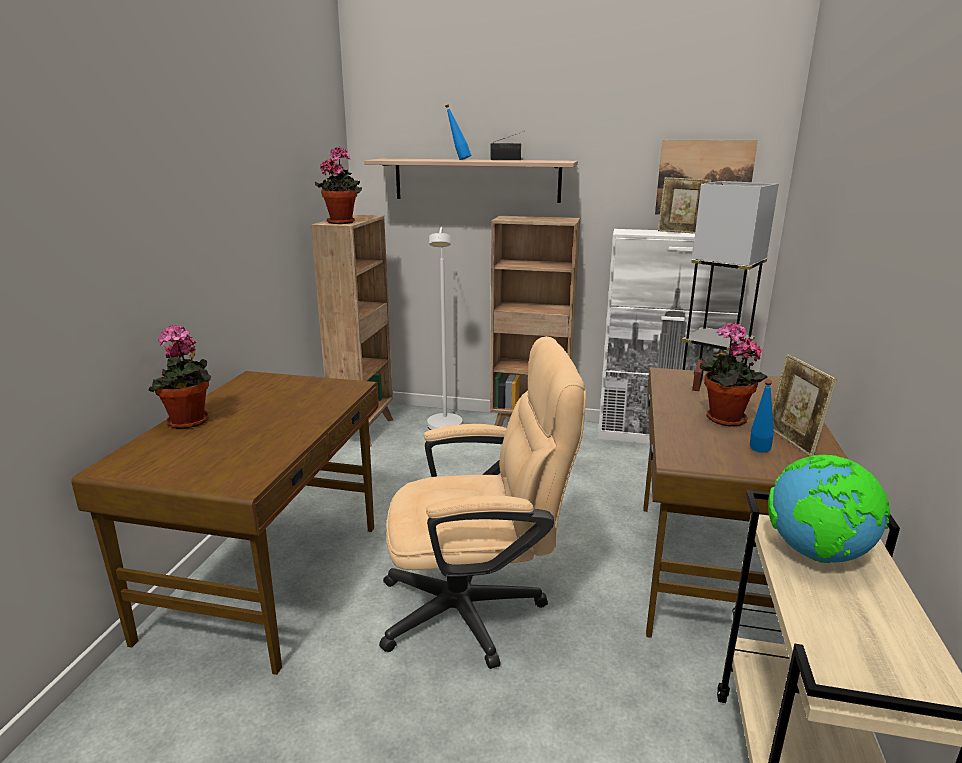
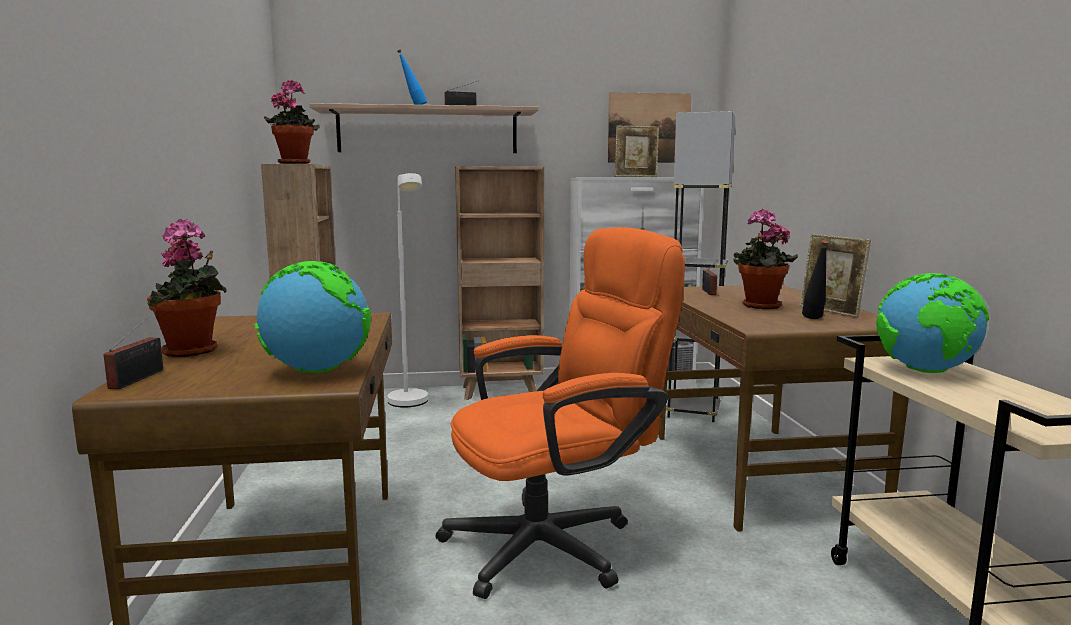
camera: 20 degrees left, 10 degrees down
beige office chair [379,336,586,669] -> orange office chair [436,227,685,599]
blue bottle [750,379,774,453] -> black bottle [802,240,828,319]
none -> radio [104,311,163,389]
none -> globe [255,261,371,373]

